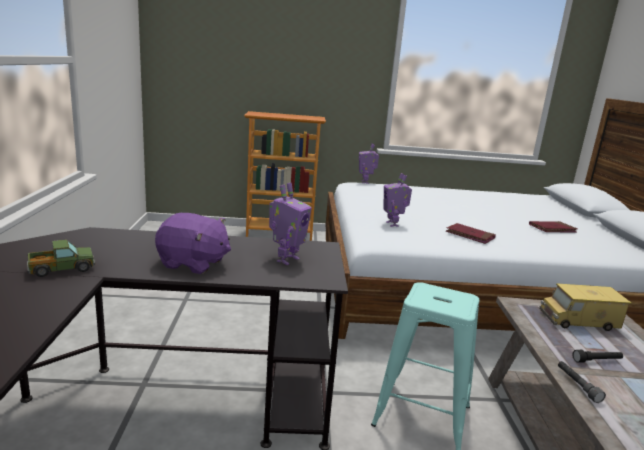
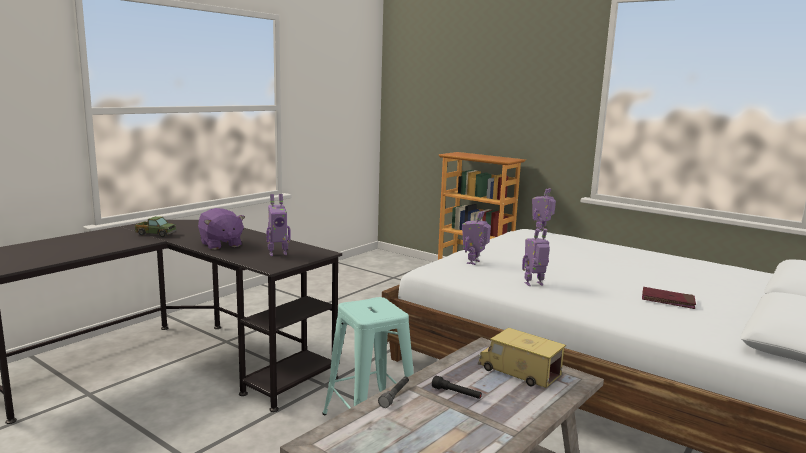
camera: 40 degrees right, 5 degrees down
red book [446,223,496,244] -> toy robot [522,228,550,286]

